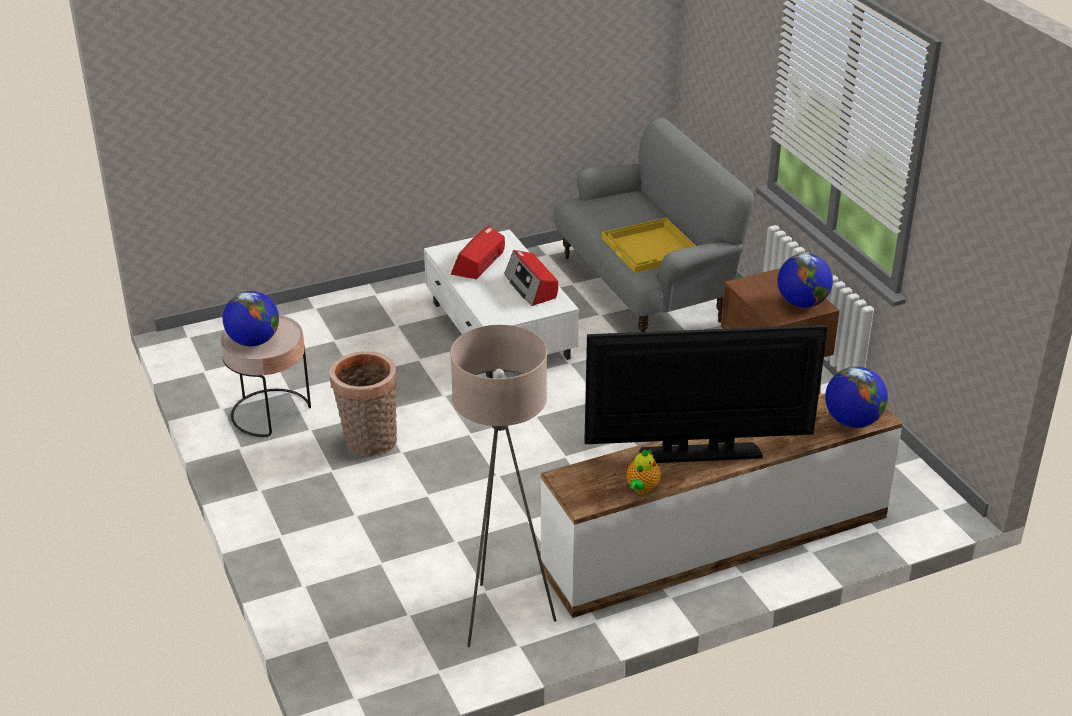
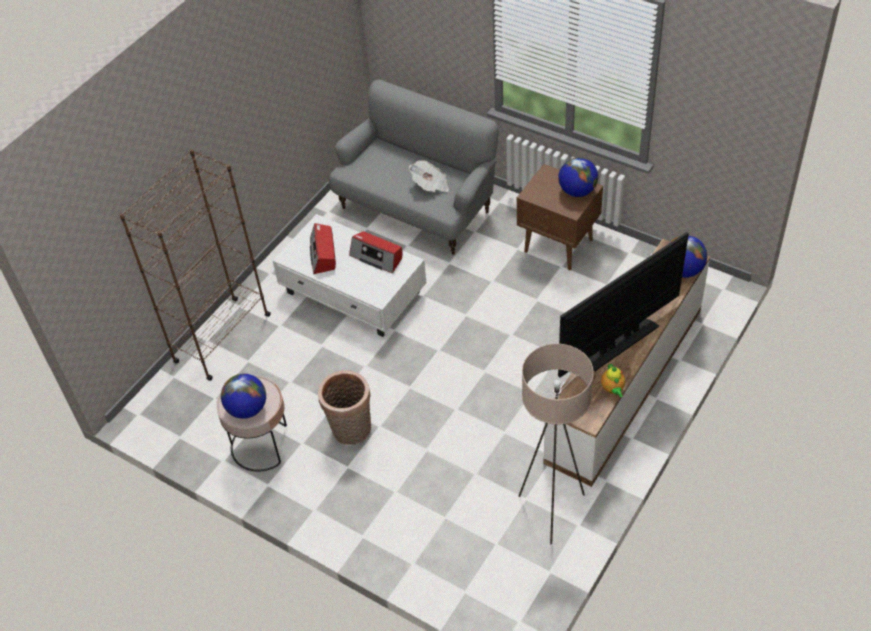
camera: 30 degrees left, 15 degrees up
yellow tray [602,218,696,273] -> newspaper [409,160,449,193]
none -> brown bookcase [120,149,271,381]

